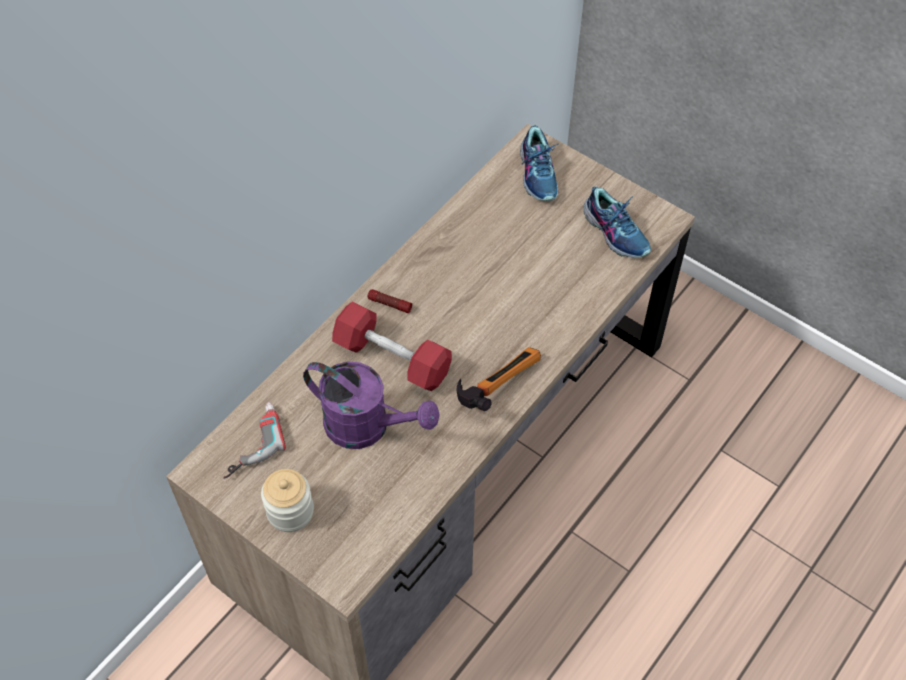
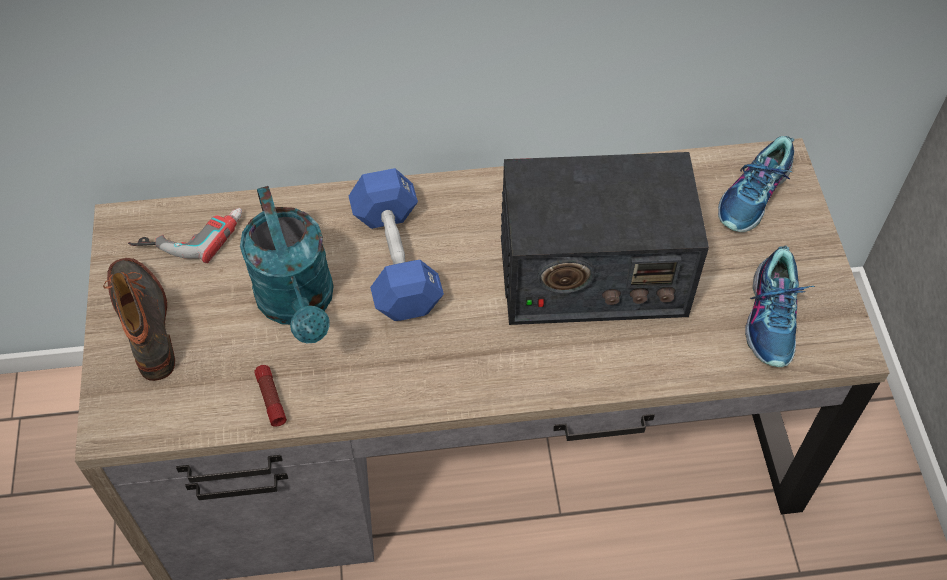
camera: 45 degrees right, 0 degrees up
jar [261,469,314,532] -> boot [103,258,175,381]
purple watering can [303,361,440,449] -> turquoise watering can [240,186,334,344]
red dumbbell [332,302,452,391] -> blue dumbbell [349,168,444,321]
flashlight [367,289,412,313] -> flashlight moved to [254,365,287,427]
hammer [456,347,541,411] -> none
none -> radio [501,152,709,325]

